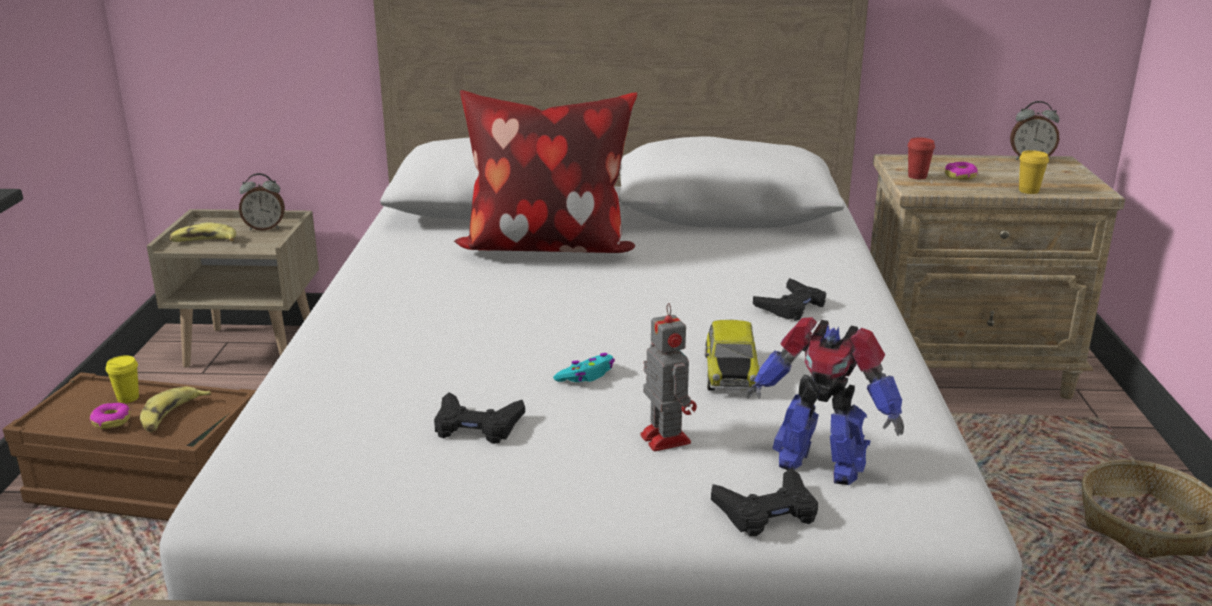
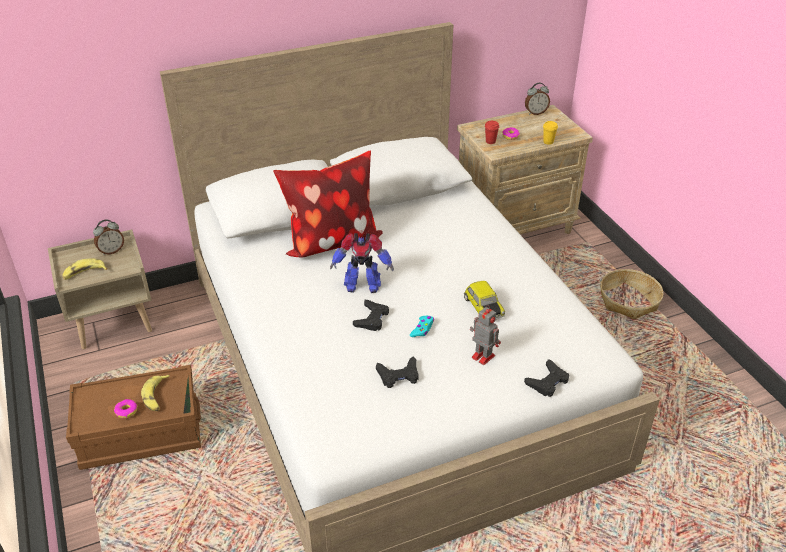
camera: 25 degrees left, 15 degrees up
yellow cup [106,355,139,403] -> none
toy robot [746,317,904,485] -> toy robot moved to [330,233,394,293]
black game controller [753,278,826,321] -> black game controller moved to [353,300,389,331]

